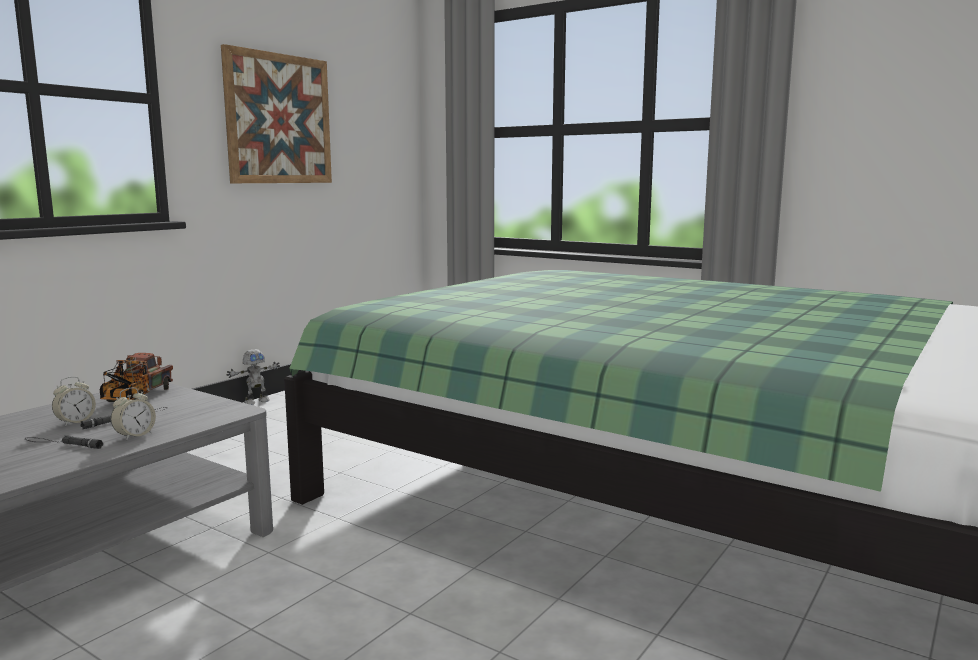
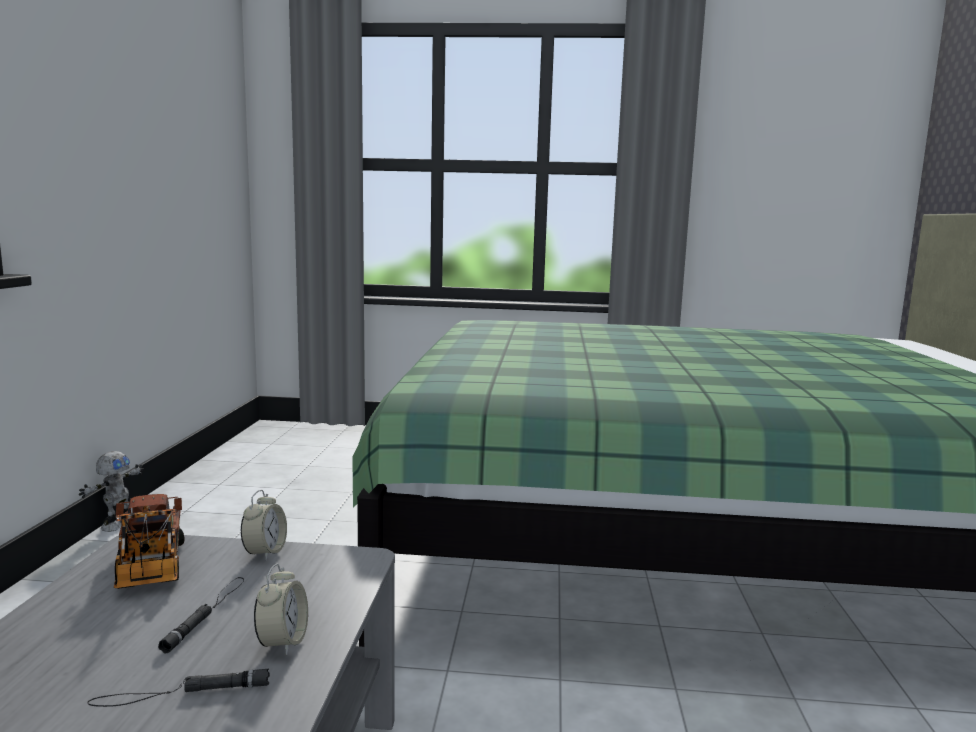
camera: 30 degrees left, 0 degrees up
alarm clock [52,377,96,427] -> alarm clock moved to [241,490,287,561]
picture [221,44,332,183] -> none

